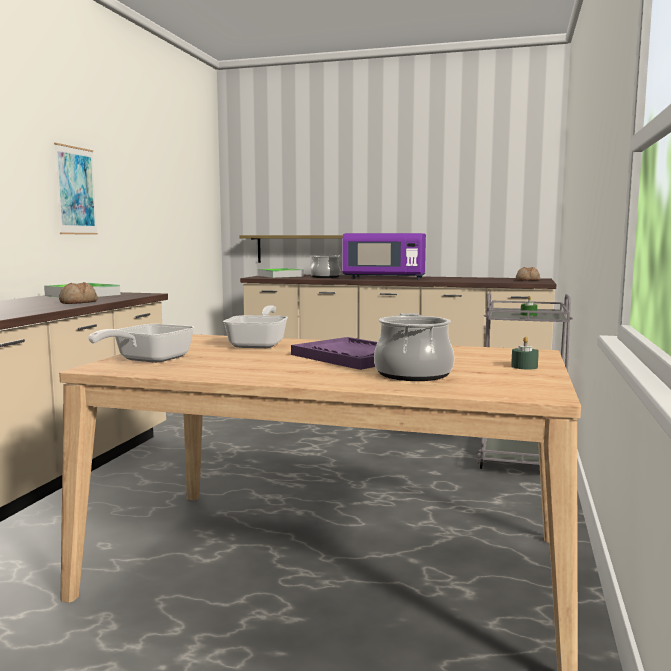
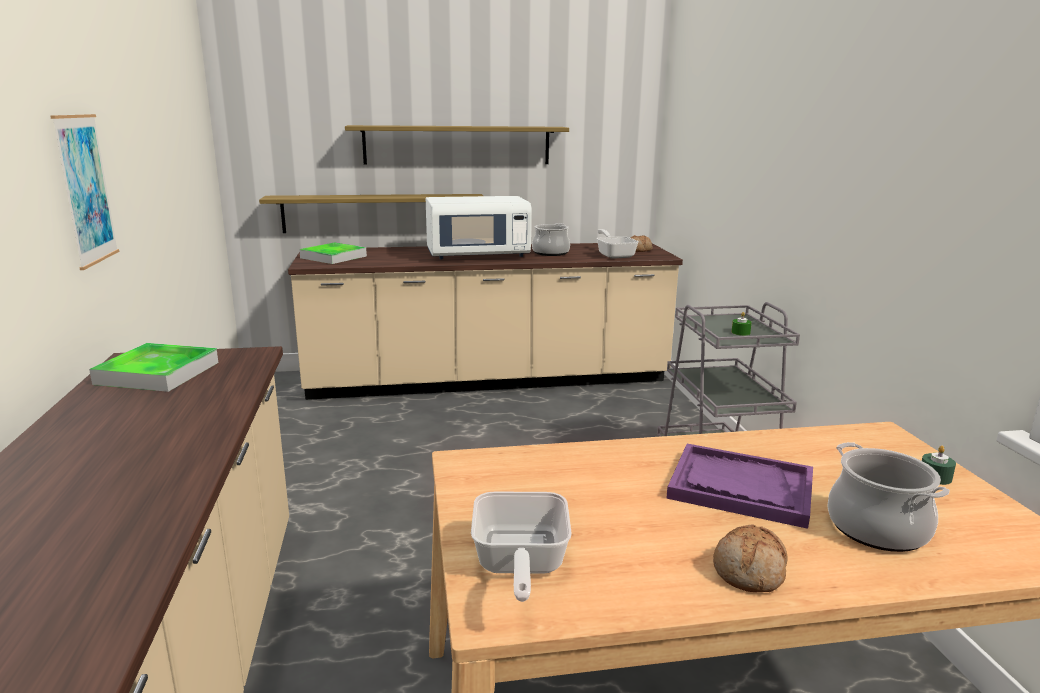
camera: 25 degrees left, 10 degrees up
bread [59,282,98,304] -> bread moved to [713,524,788,592]
frying pan [223,306,288,348] -> frying pan moved to [597,229,639,259]
cooking pot [310,255,341,278] -> cooking pot moved to [532,223,570,256]
purple microwave [342,233,426,279] -> white microwave [426,196,531,259]
none -> shelf [345,125,569,165]

